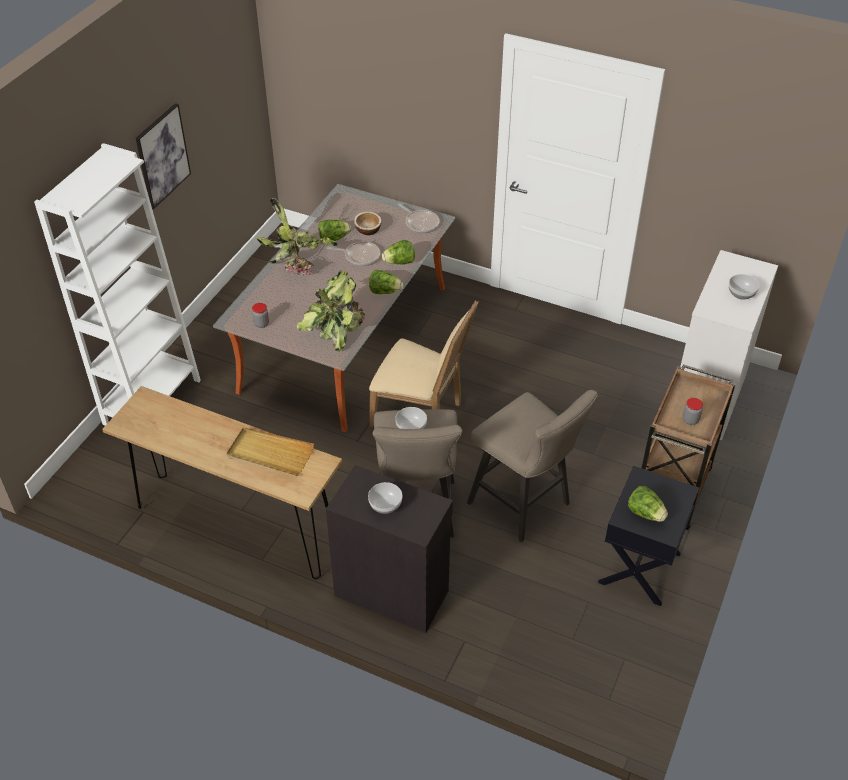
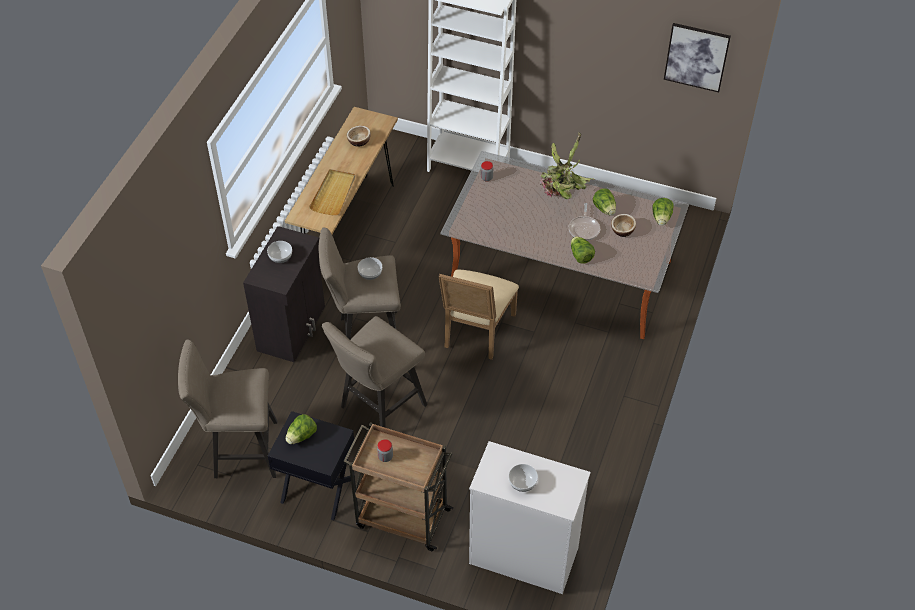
camera: 85 degrees right, 5 degrees up
picture [136,103,191,209] -> picture moved to [664,23,731,92]
potted plant [297,270,366,351] -> none
lettuce [369,270,403,294] -> lettuce moved to [652,198,674,226]
frying pan [398,204,440,233] -> none
none -> beige stool [178,339,277,478]
none -> bowl [347,126,371,147]

